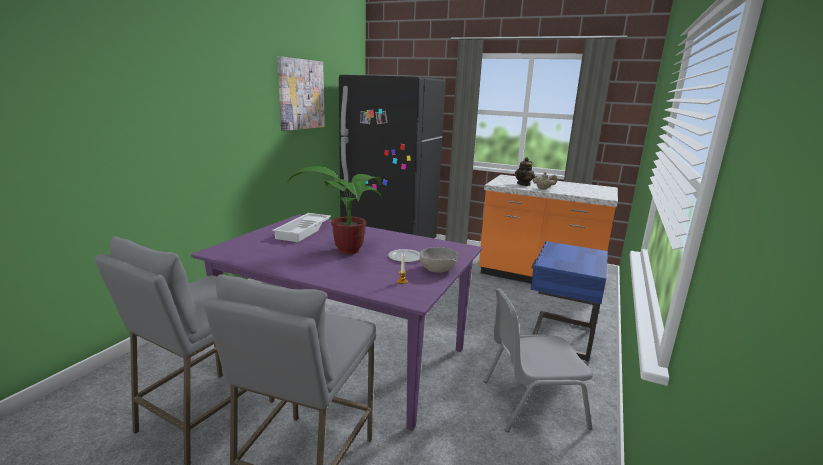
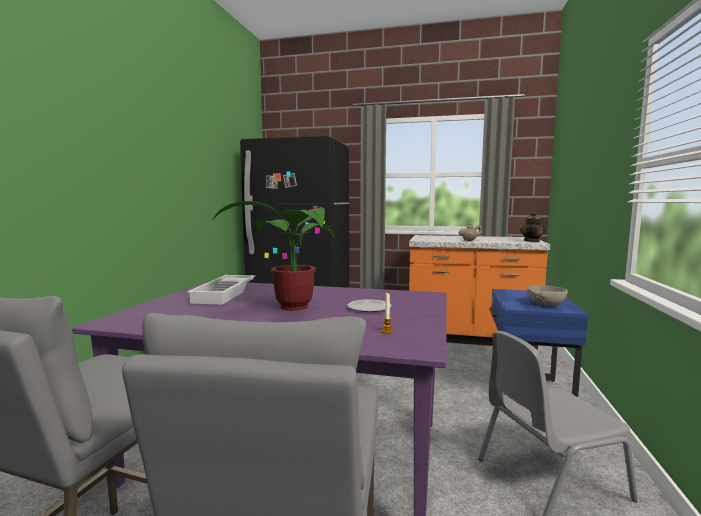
camera: 10 degrees left, 10 degrees down
picture [277,56,325,131] -> none
grey bowl [420,247,458,273] -> grey bowl moved to [527,285,568,306]
teapot [515,157,535,186] -> teapot moved to [520,211,545,242]

